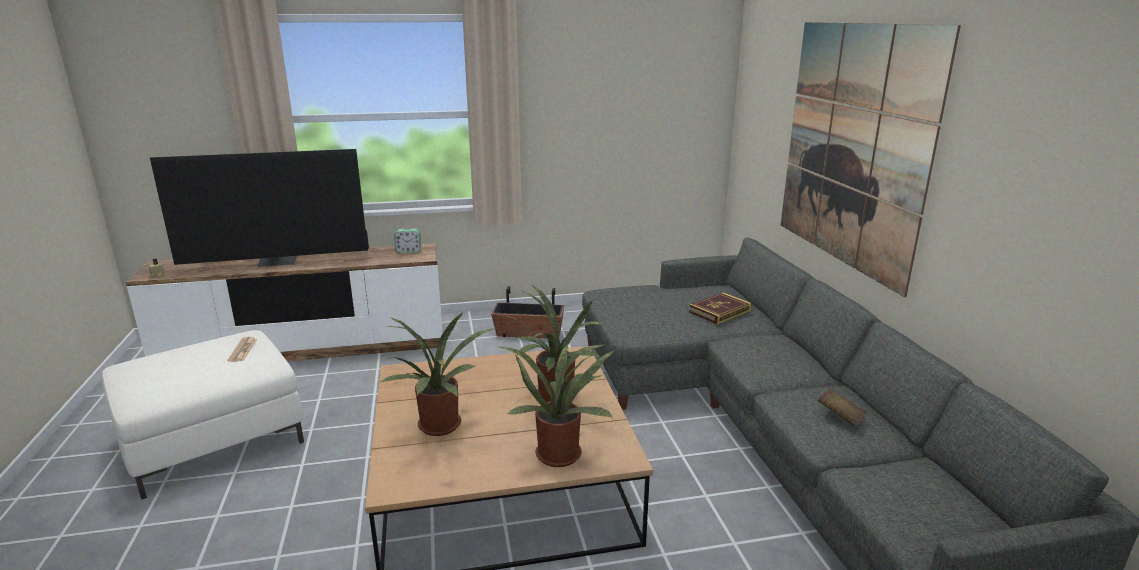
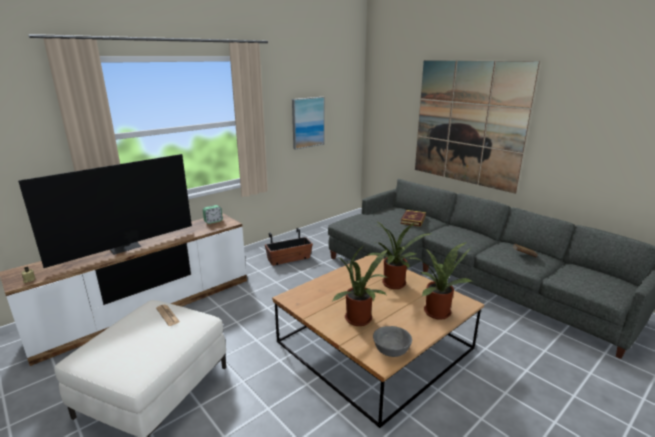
camera: 30 degrees left, 0 degrees up
none -> picture [292,97,325,150]
none -> grey bowl [373,326,412,357]

